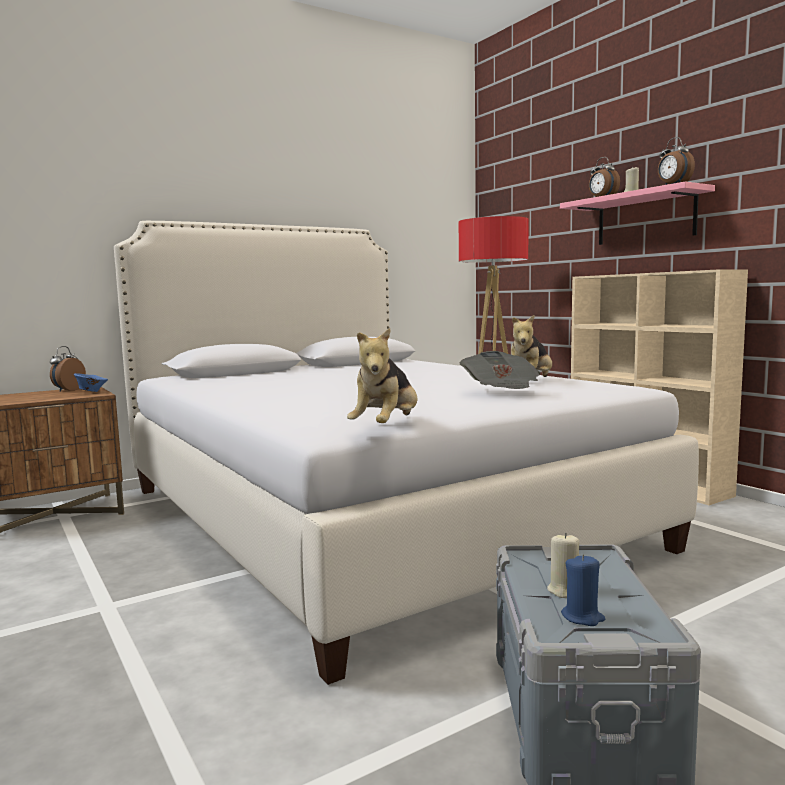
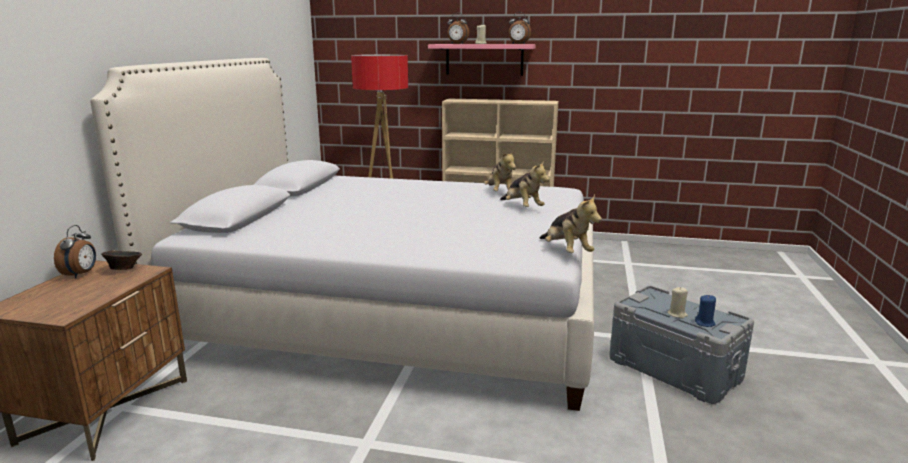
camera: 45 degrees left, 10 degrees up
alarm clock [50,346,86,392] -> alarm clock turned 150 degrees counterclockwise [54,225,96,278]
blue bowl [74,373,108,392] -> brown bowl [101,250,142,270]
newspaper [459,351,541,389] -> plush toy [500,160,550,207]

